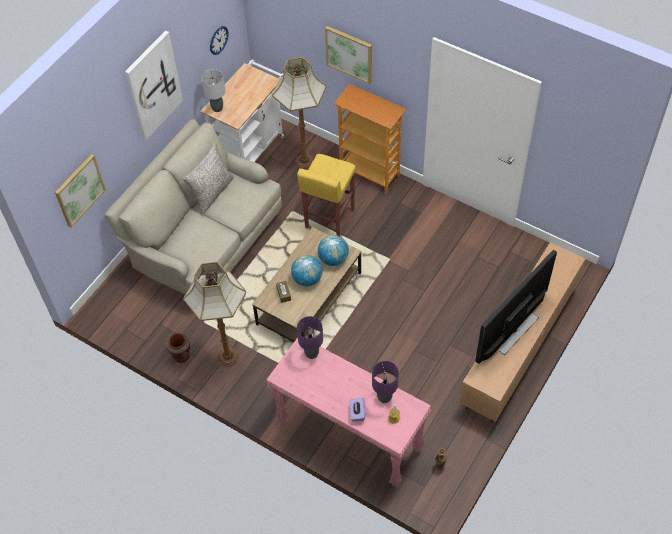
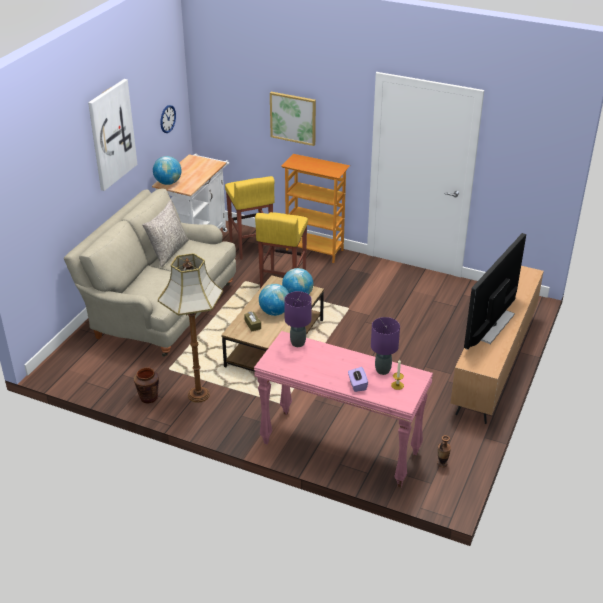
camera: 10 degrees left, 20 degrees down
picture [55,154,106,228] -> none
grey table lamp [201,69,225,112] -> globe [153,156,182,185]
floor lamp [272,57,327,169] -> yellow stool [225,176,275,260]

